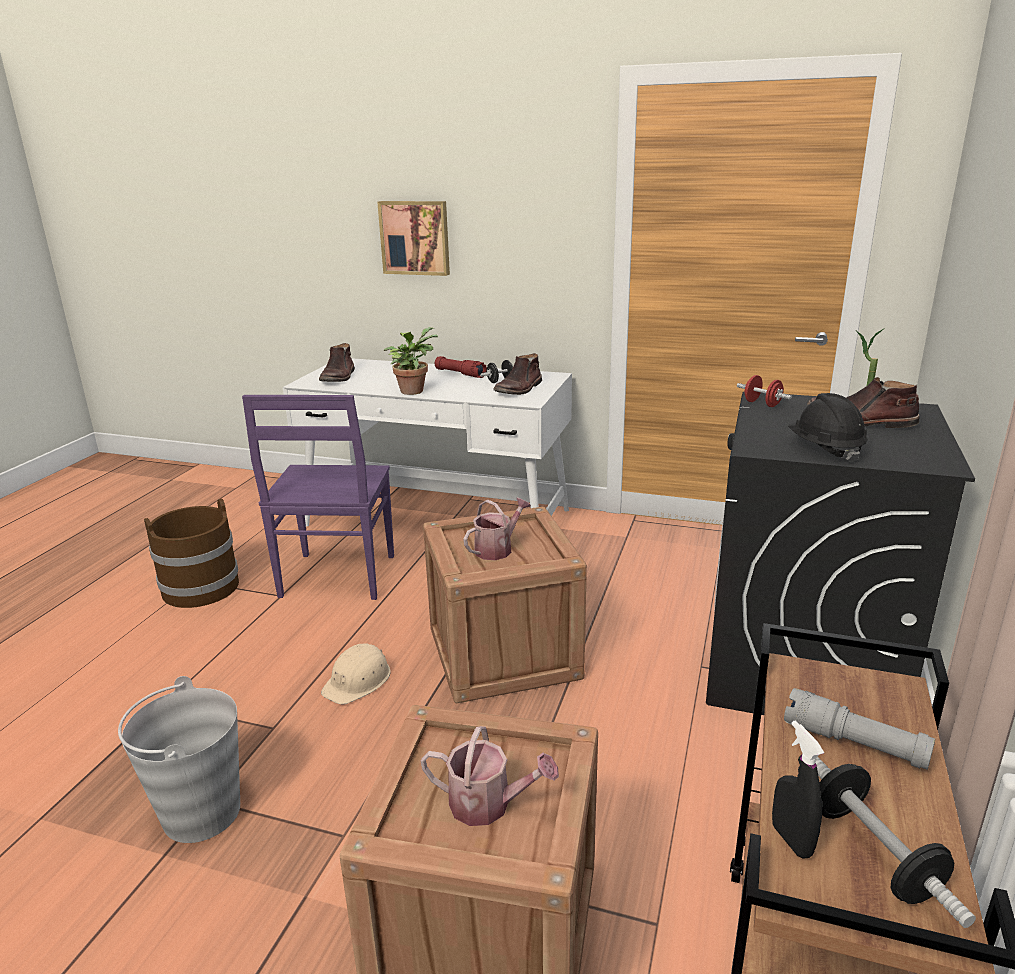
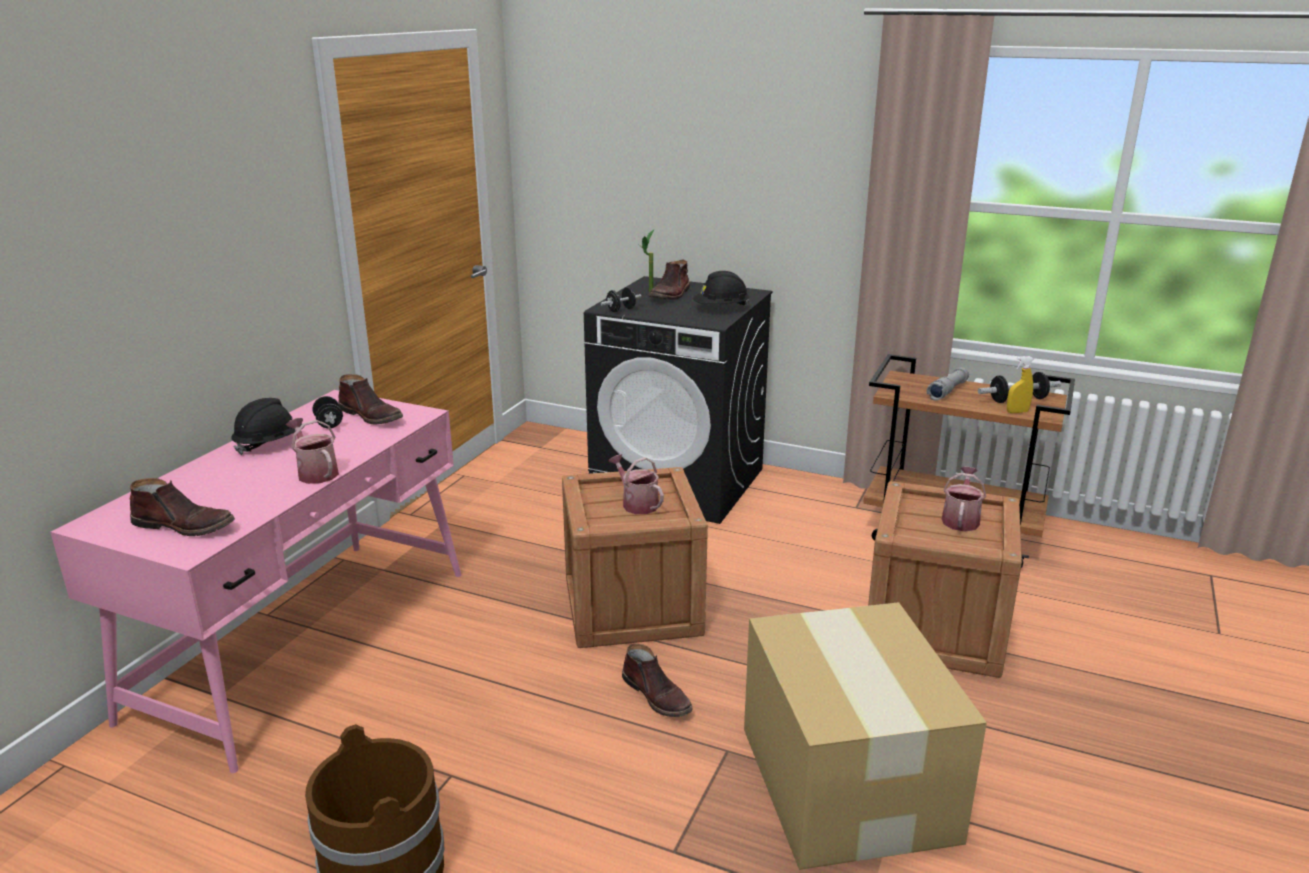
camera: 85 degrees left, 0 degrees up
grey bucket [118,676,240,843] -> cardboard box [744,602,987,870]
purple chair [242,395,394,600] -> none
white desk [283,358,572,527] -> pink desk [50,390,461,773]
beige hard hat [321,643,391,704] -> brown boot [622,644,693,717]
picture [377,201,450,276] -> none
potted plant [383,327,438,395] -> watering can [286,418,339,484]
red flashlight [435,356,487,378] -> black hard hat [231,398,304,455]
red dumbbell [737,375,792,407] -> black dumbbell [601,287,641,312]
black spray bottle [772,721,824,859] -> yellow spray bottle [1007,356,1034,413]

